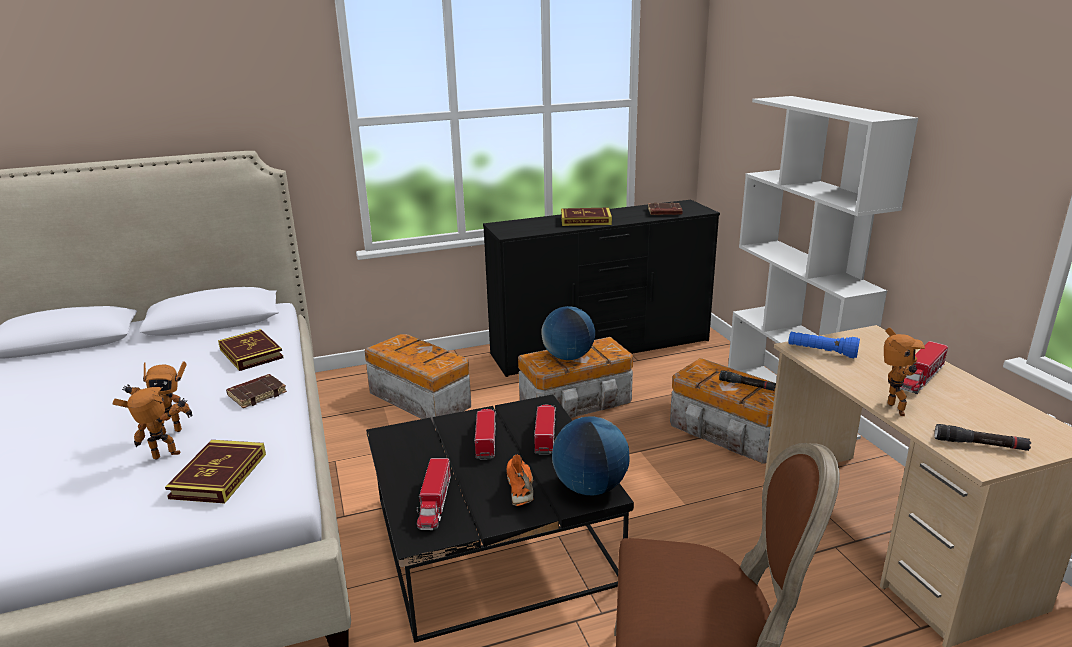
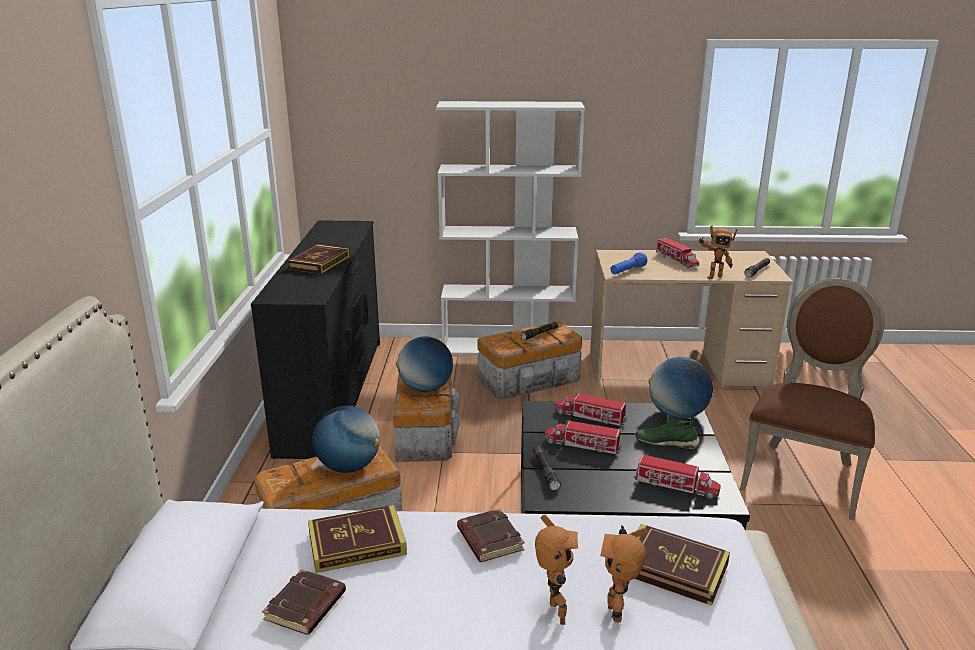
camera: 70 degrees left, 0 degrees up
orange shoe [507,454,533,506] -> green shoe [636,415,700,449]
brown book [648,202,683,215] -> brown book moved to [262,569,346,635]
toy robot [884,328,925,416] -> toy robot turned 150 degrees clockwise [699,225,737,279]
none -> globe [313,406,380,473]
none -> black flashlight [533,446,561,491]

